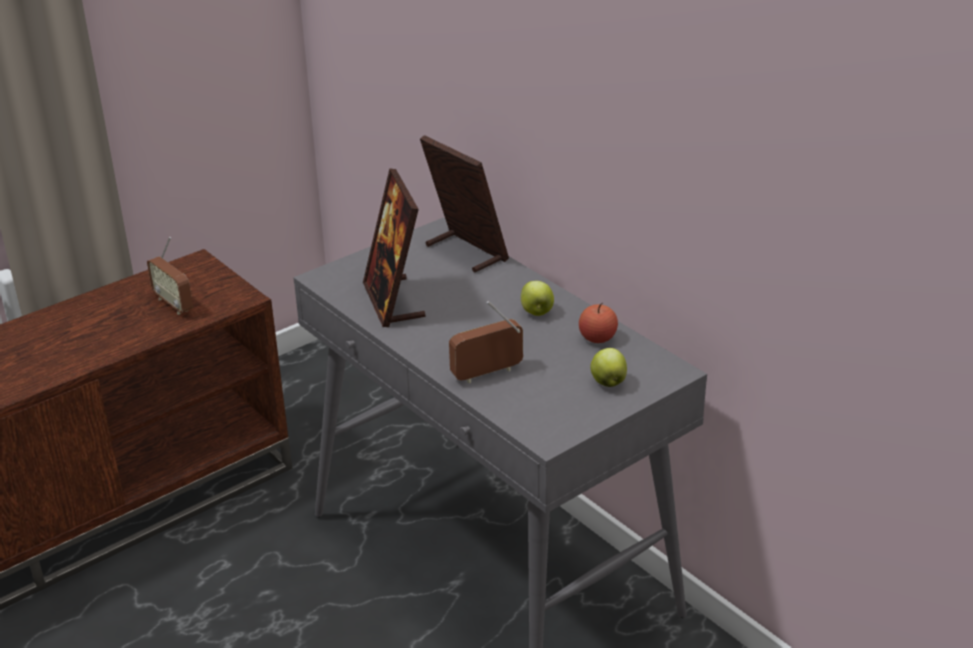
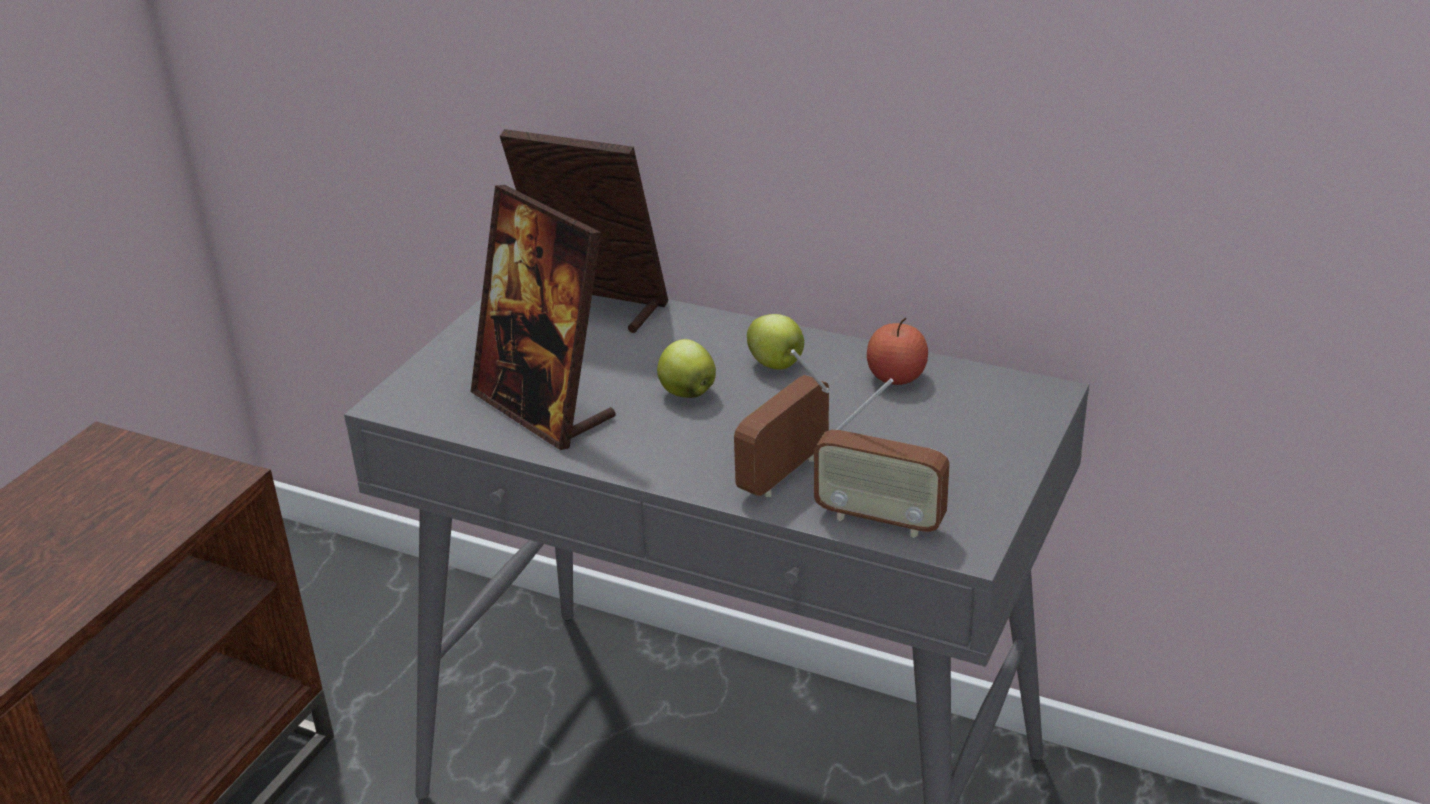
camera: 25 degrees left, 0 degrees up
radio [147,237,193,315] -> radio moved to [814,378,950,538]
apple [590,348,627,387] -> apple moved to [657,339,716,398]

